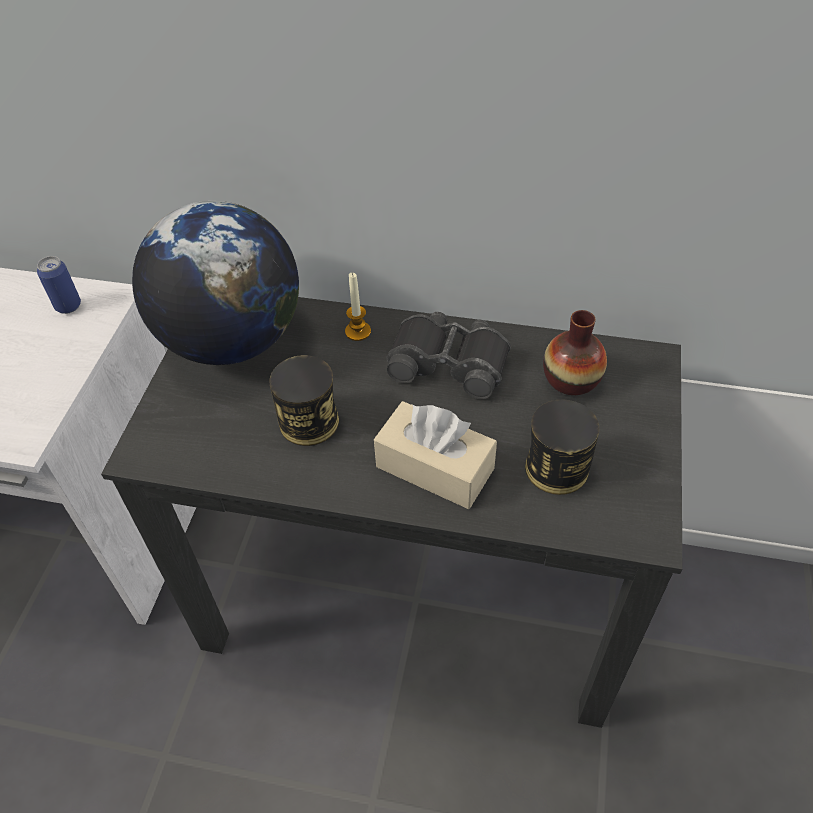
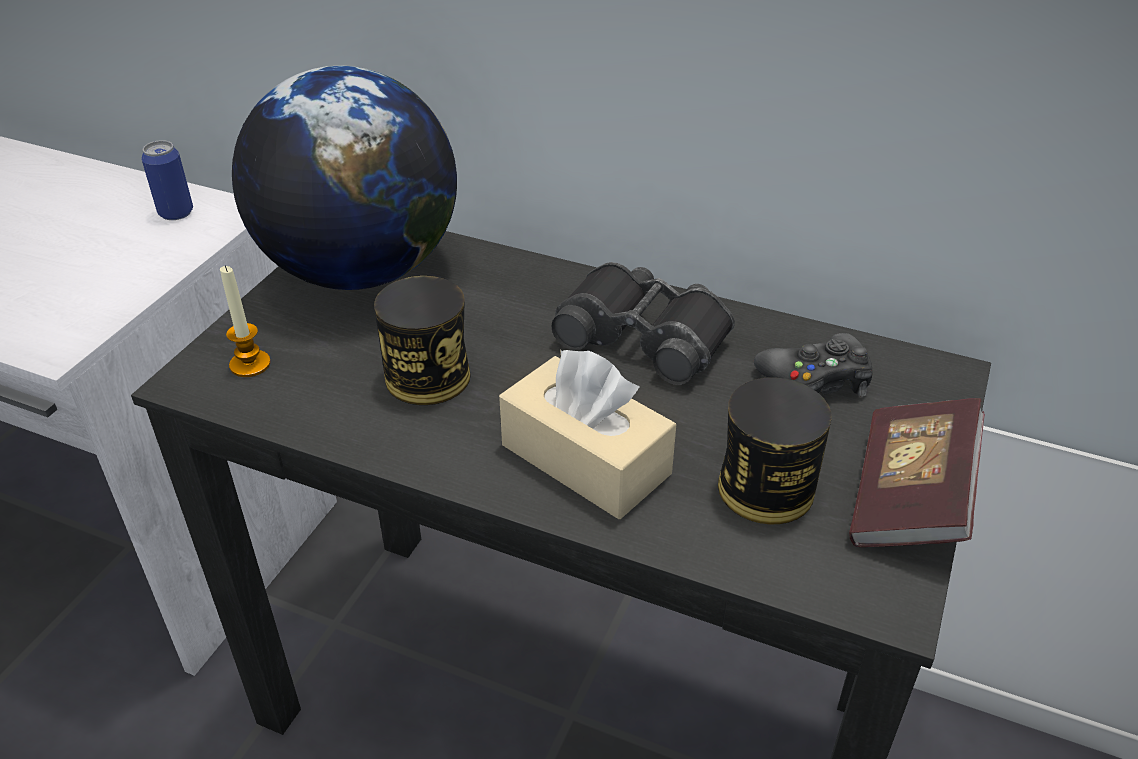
camera: 10 degrees right, 10 degrees down
candle [345,272,371,341] -> candle moved to [220,265,271,377]
vase [543,310,607,395] -> black game controller [754,333,873,397]
none -> book [849,398,985,547]

